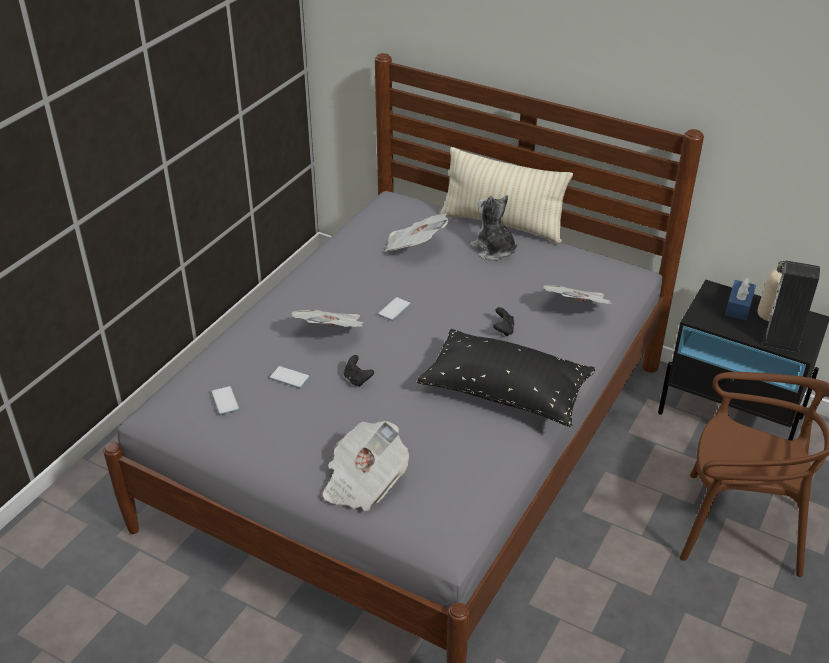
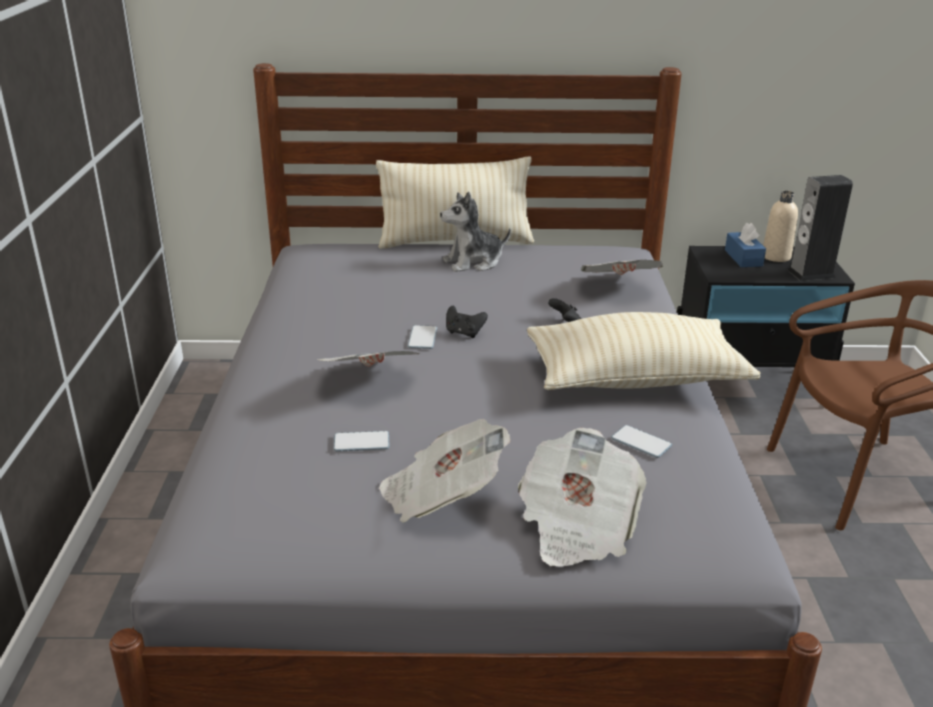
camera: 30 degrees left, 10 degrees down
phone [211,386,239,415] -> phone moved to [611,425,672,458]
black game controller [344,355,374,387] -> black game controller moved to [446,306,488,338]
newspaper [385,213,449,251] -> newspaper moved to [379,419,511,523]
black pillow [417,329,595,427] -> beige pillow [527,312,760,390]
plush toy [470,195,517,261] -> plush toy turned 45 degrees counterclockwise [440,191,511,272]

